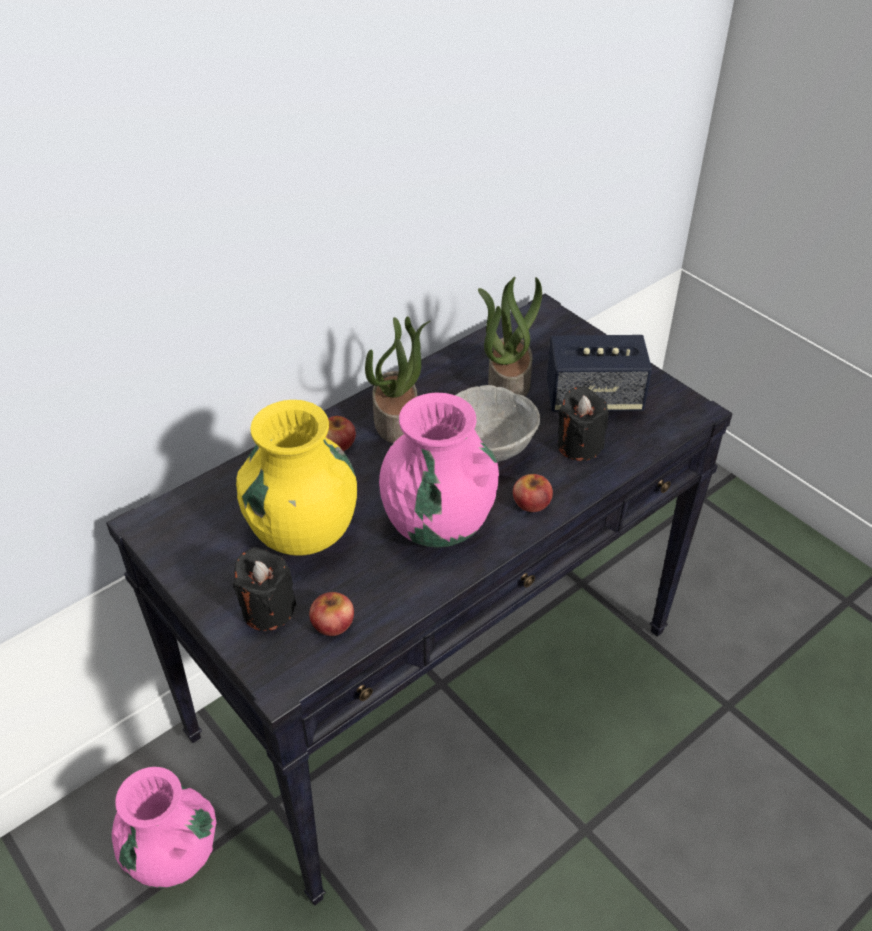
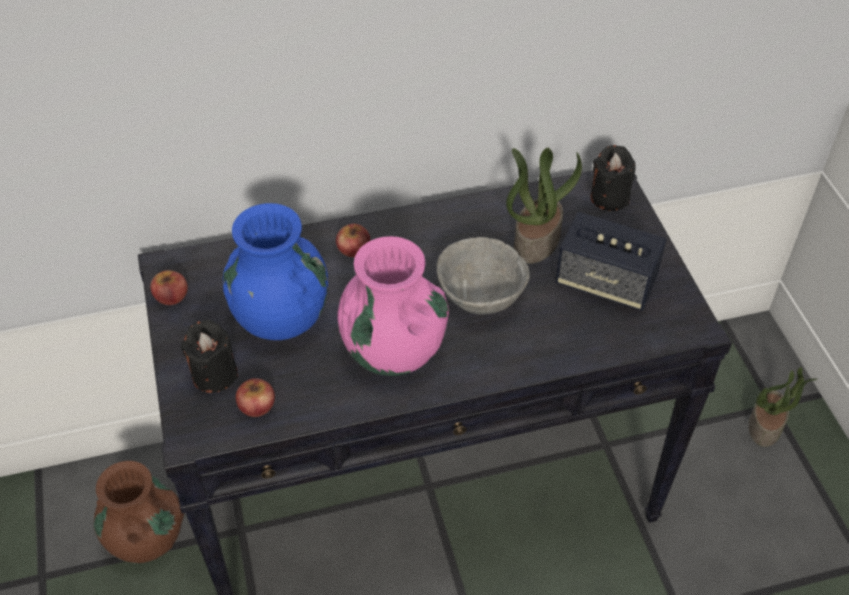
camera: 25 degrees right, 5 degrees up
pink vase [112,767,216,888] -> brown vase [94,461,184,563]
yellow vase [236,400,357,556] -> blue vase [223,203,328,340]
potted plant [365,317,430,443] -> potted plant moved to [749,367,817,447]
apple [513,474,553,512] -> apple moved to [150,270,188,305]
black candle [558,386,609,461] -> black candle moved to [590,145,636,211]

